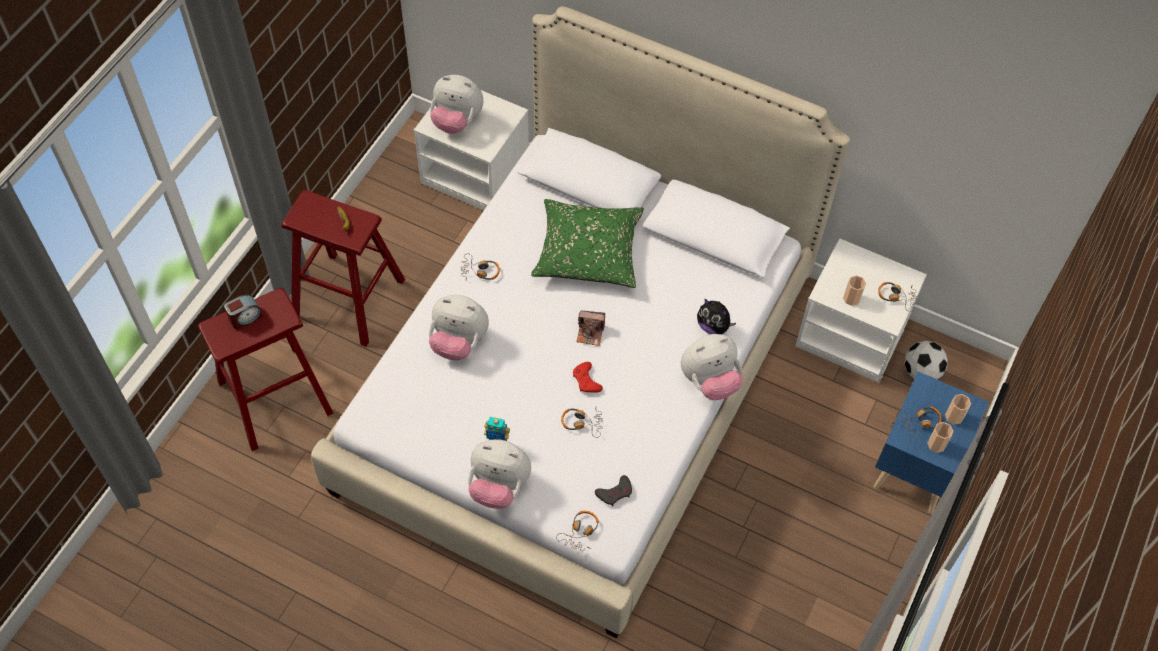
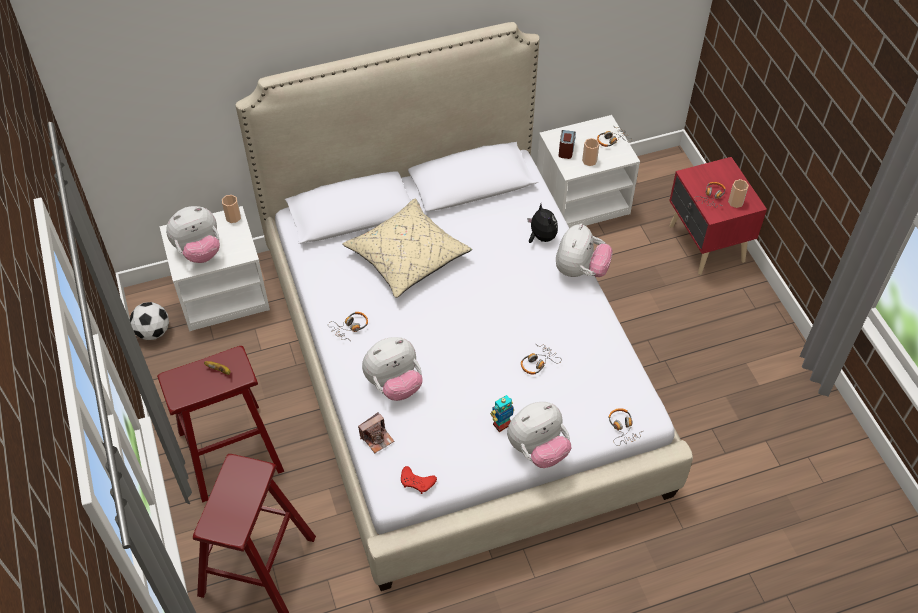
camera: 45 degrees left, 5 degrees down
alarm clock [224,294,263,329] -> alarm clock moved to [559,130,576,159]
green pillow [531,199,644,288] -> beige pillow [343,199,472,298]
red game controller [573,362,603,393] -> red game controller moved to [401,466,437,494]
camera [576,310,605,346] -> camera moved to [358,412,394,453]
grey game controller [595,475,632,506] -> none
plush toy [697,299,736,334] -> plush toy turned 105 degrees counterclockwise [528,204,558,243]
blue nightstand [873,372,989,514] -> red nightstand [669,157,767,275]
football [905,341,948,380] -> football moved to [130,302,169,340]
cup [945,394,971,425] -> cup moved to [222,195,241,223]

